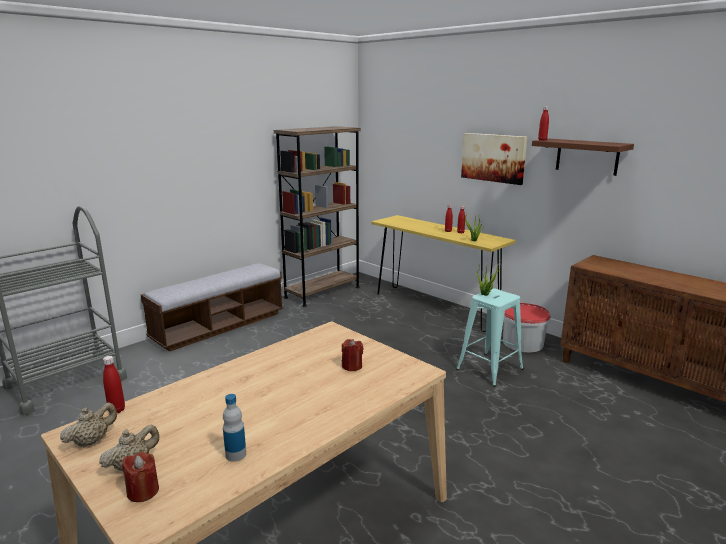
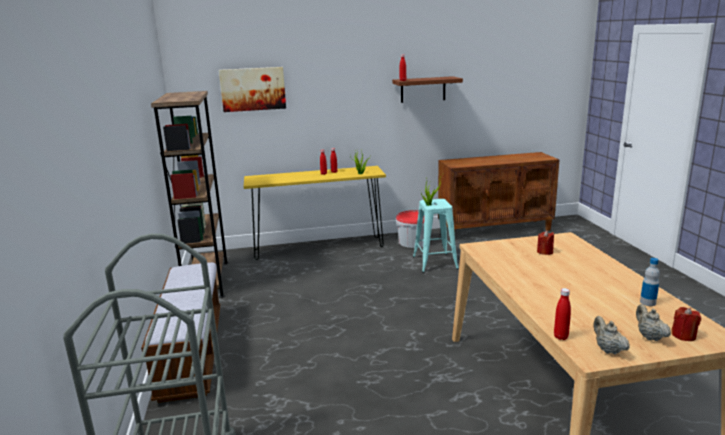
camera: 55 degrees left, 0 degrees up
picture [461,133,527,185] -> picture moved to [219,67,286,112]

